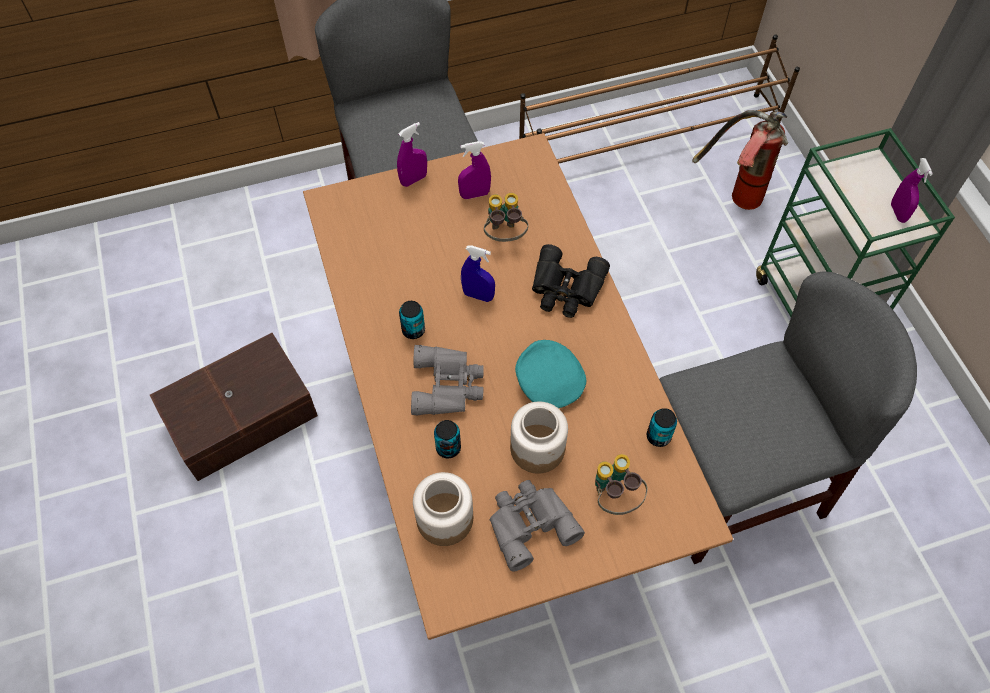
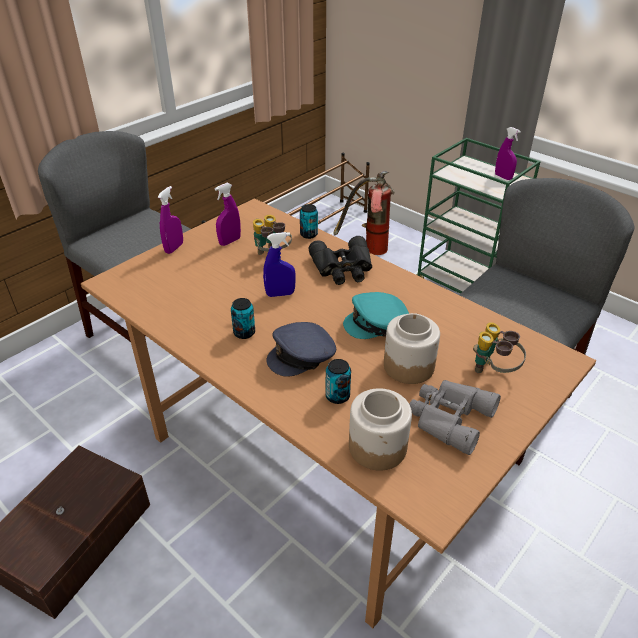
camera: 30 degrees left, 20 degrees down
grey binoculars [411,345,484,415] -> grey cap [266,322,336,376]
turquoise cap [515,340,587,408] -> turquoise cap turned 45 degrees counterclockwise [343,292,409,339]
can [647,408,677,447] -> can moved to [300,204,318,239]

